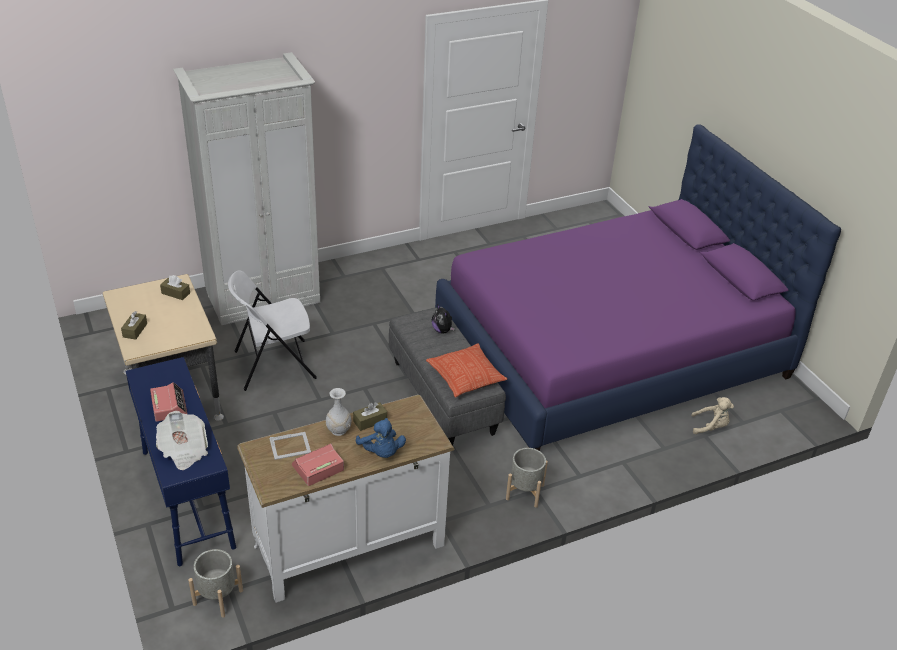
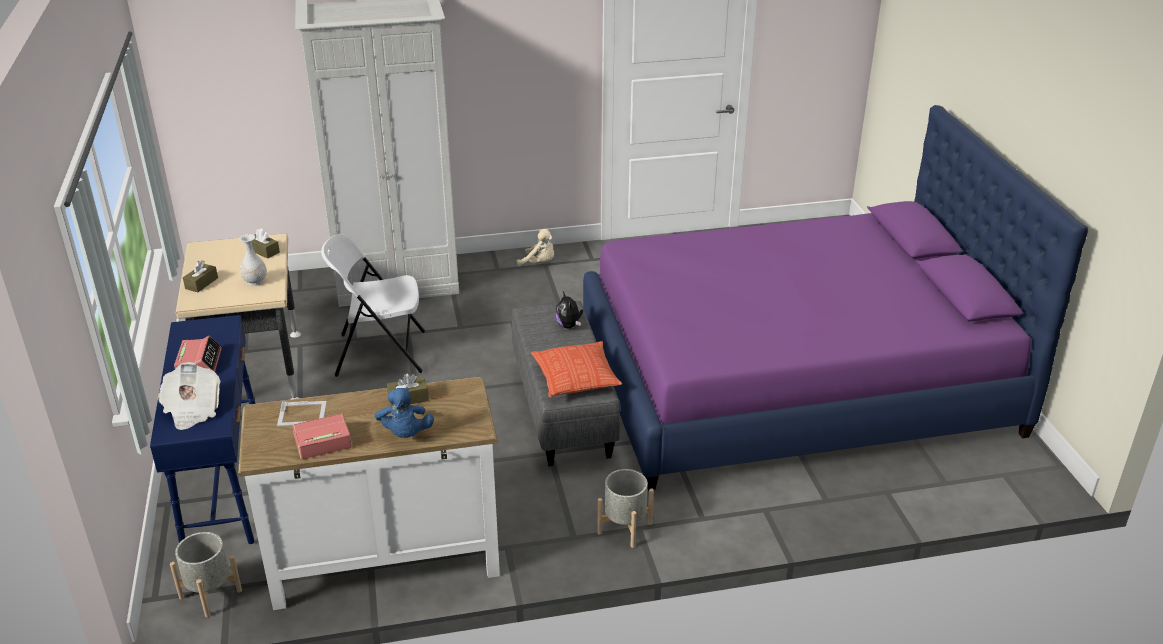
camera: 15 degrees right, 5 degrees down
white vase [326,388,351,436] -> white vase moved to [239,234,267,286]
beige plush toy [691,397,734,434] -> beige plush toy moved to [517,229,554,267]

